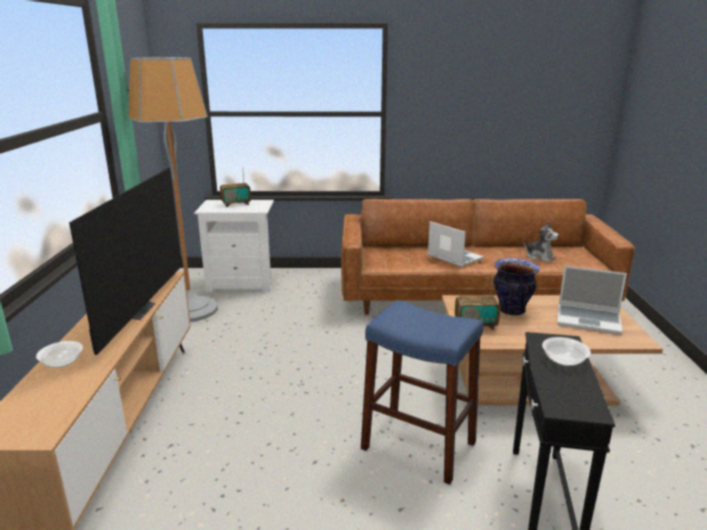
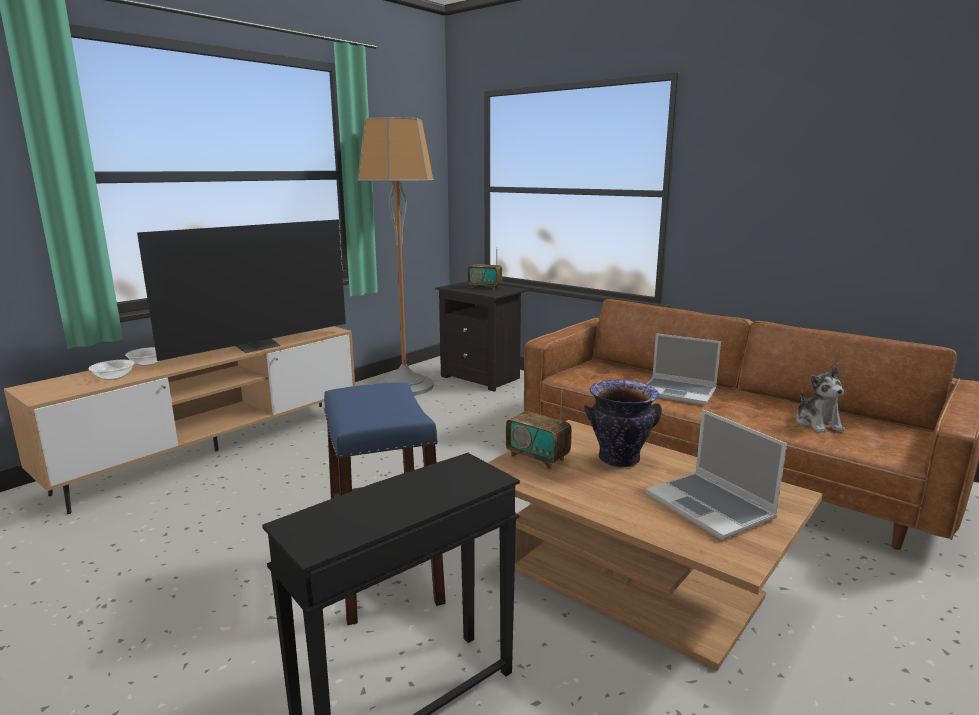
camera: 40 degrees right, 5 degrees down
white nightstand [194,200,274,292] -> black nightstand [435,281,529,392]
laptop [428,221,484,267] -> laptop turned 120 degrees clockwise [646,333,721,405]
bowl [542,337,591,366] -> bowl moved to [88,360,134,380]

